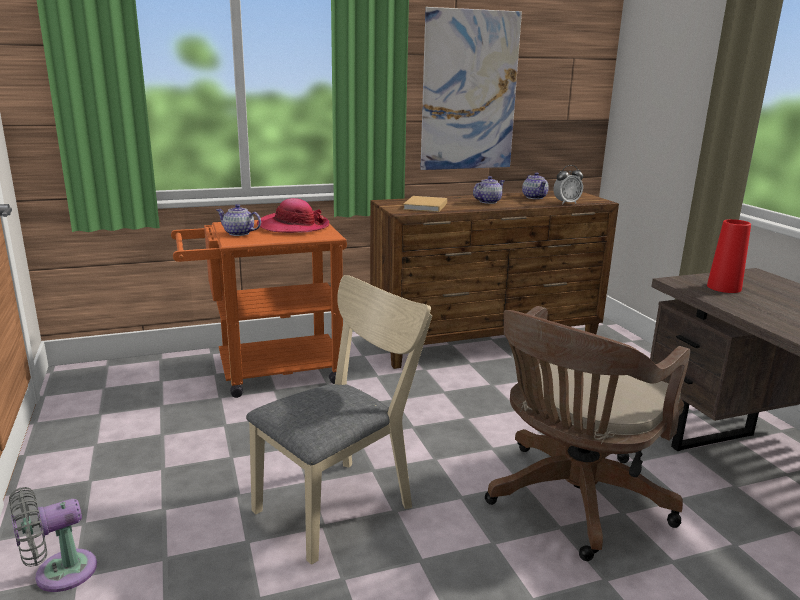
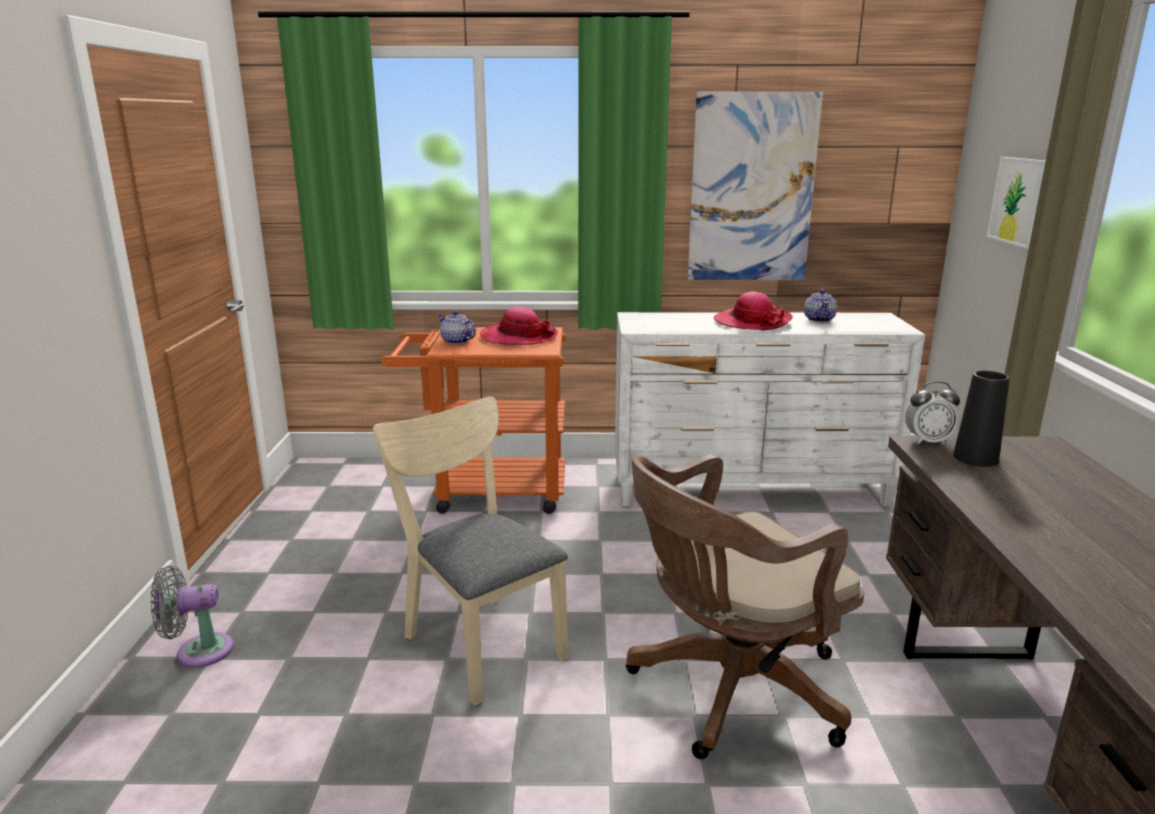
camera: 20 degrees right, 0 degrees up
beige chair [246,275,432,565] -> beige chair turned 105 degrees counterclockwise [373,397,569,706]
brown dresser [370,191,619,369] -> white dresser [615,312,925,507]
beige book [403,196,447,212] -> none
teapot [473,176,504,204] -> hat [714,291,793,331]
alarm clock [553,165,583,205] -> alarm clock moved to [905,381,960,445]
red vase [707,219,751,293] -> black vase [953,370,1010,467]
none -> picture [987,157,1046,249]

